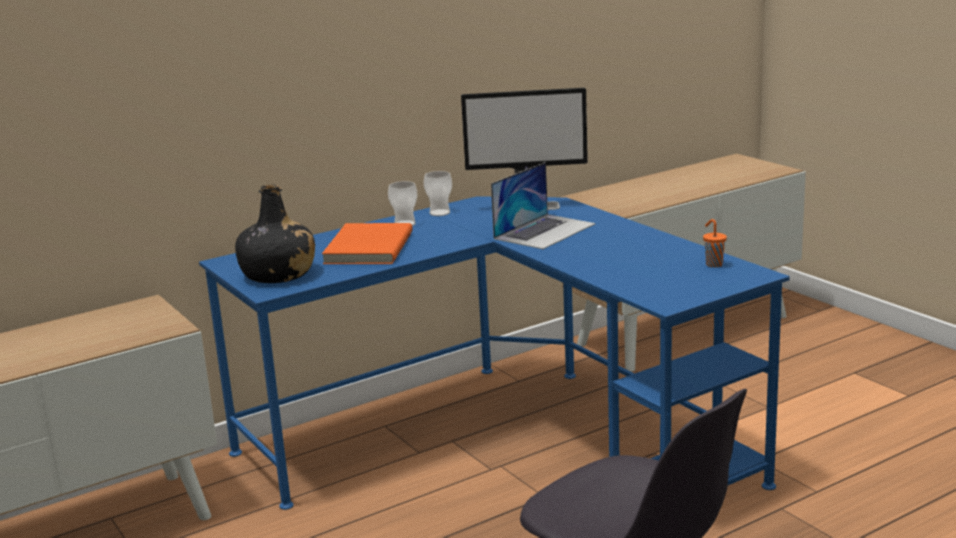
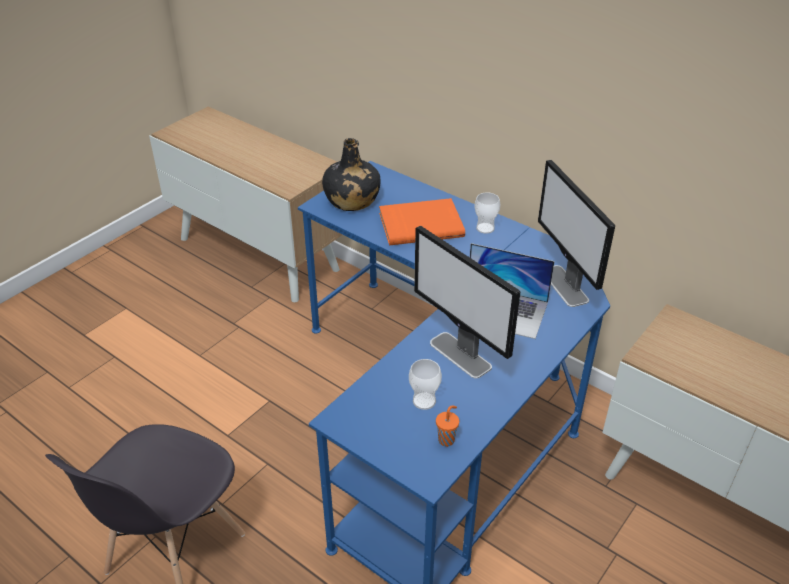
camera: 70 degrees right, 20 degrees up
cup [424,171,452,216] -> cup moved to [409,359,442,410]
none -> monitor [414,226,520,379]

